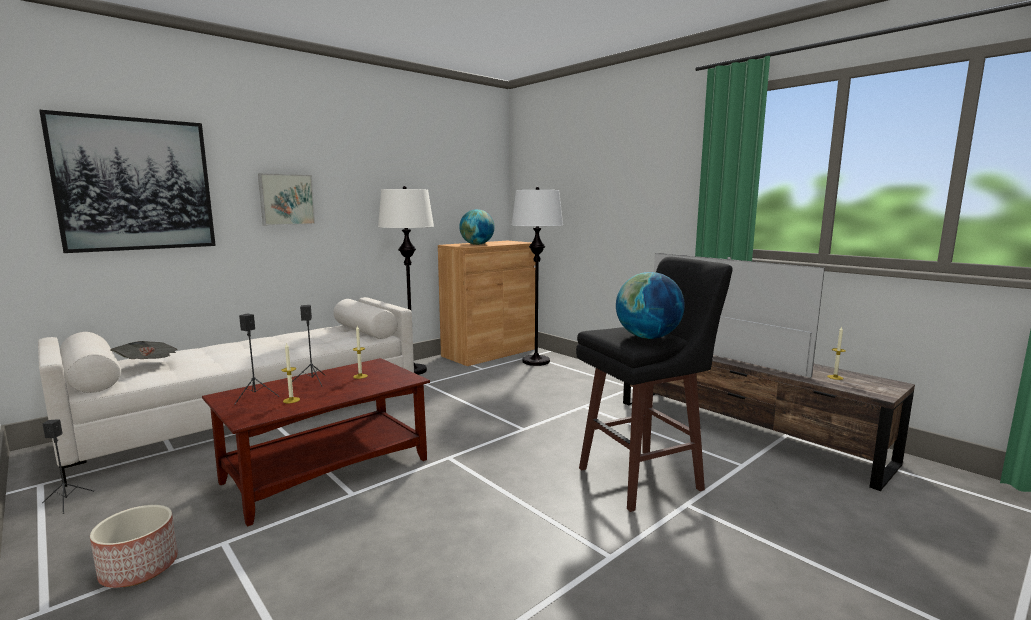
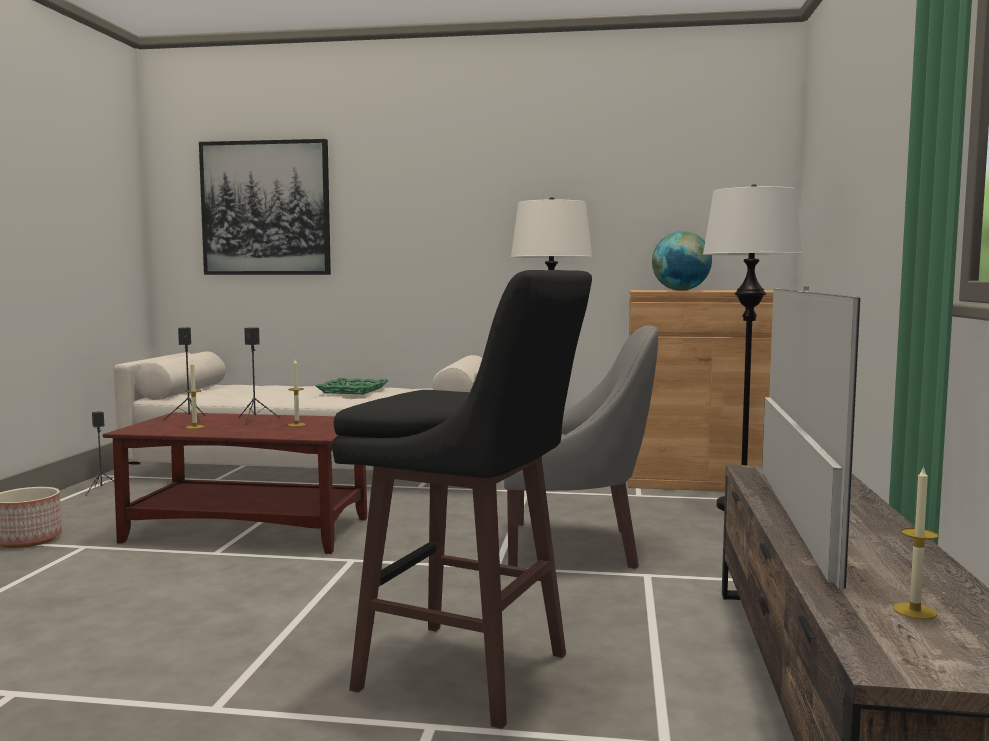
camera: 50 degrees right, 5 degrees down
newspaper [110,341,177,359] -> none
picture [258,173,315,226] -> none
globe [616,272,685,339] -> none
none -> green tray [316,378,388,394]
none -> grey armchair [504,325,658,569]

